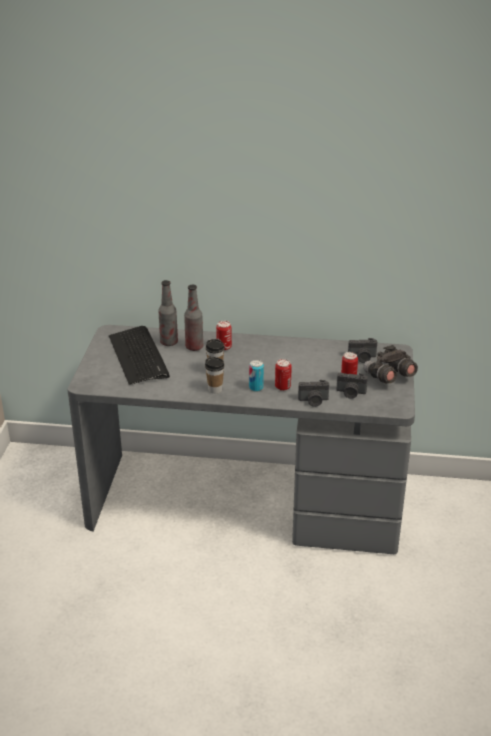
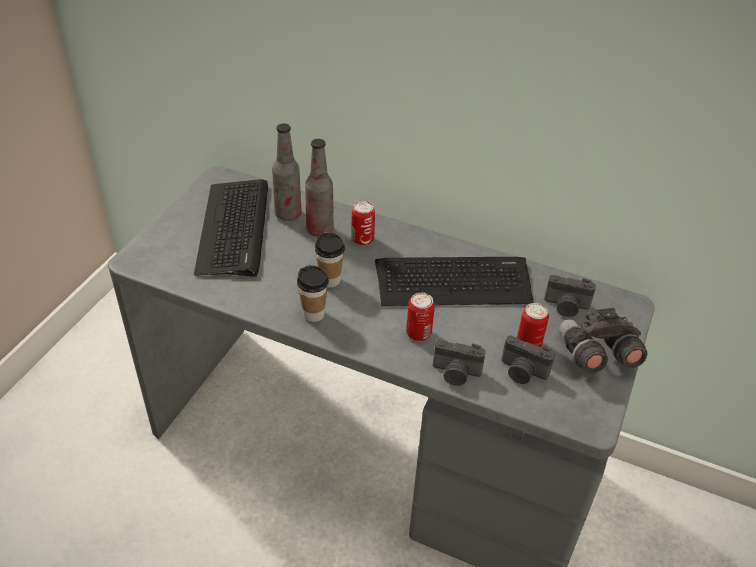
camera: 15 degrees right, 10 degrees up
can [249,360,264,392] -> none
none -> keyboard [375,257,534,306]

